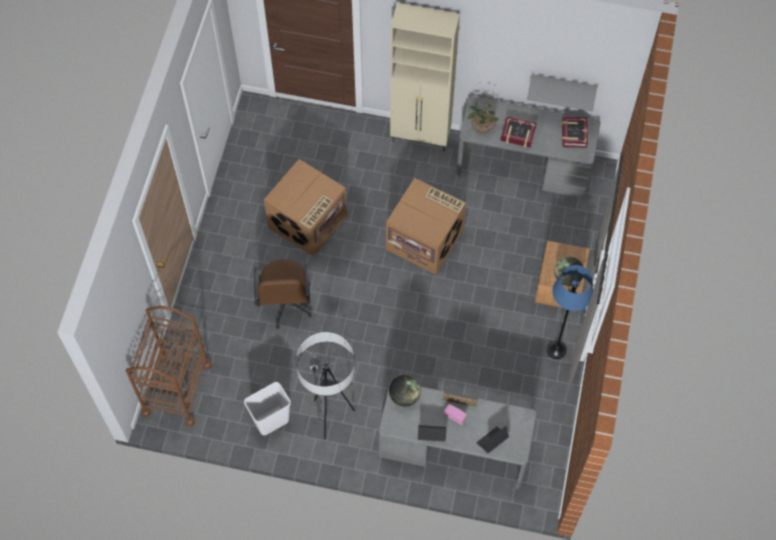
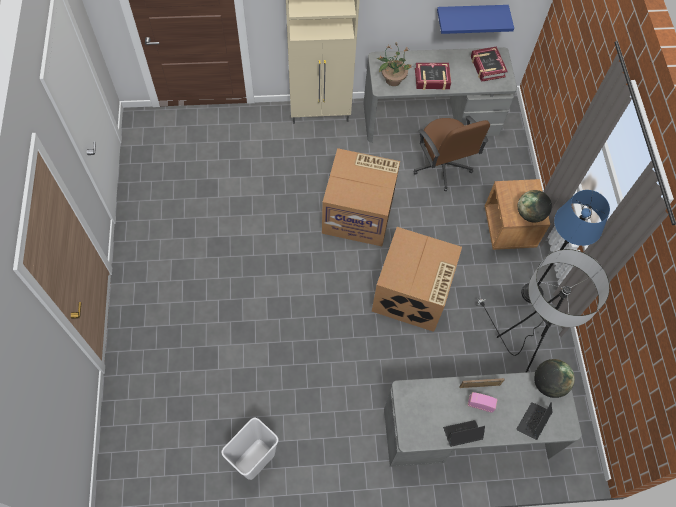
camera: 20 degrees left, 0 degrees up
brown cart [126,306,212,426] -> none
brown office chair [254,259,312,329] -> brown office chair moved to [413,116,490,191]
cardboard box [264,159,347,257] -> cardboard box moved to [372,227,462,332]
floor lamp [295,332,355,439] -> floor lamp moved to [477,249,610,373]
globe [389,375,421,406] -> globe moved to [534,359,575,398]
grey shelf [527,74,597,112] -> blue shelf [437,5,514,34]

